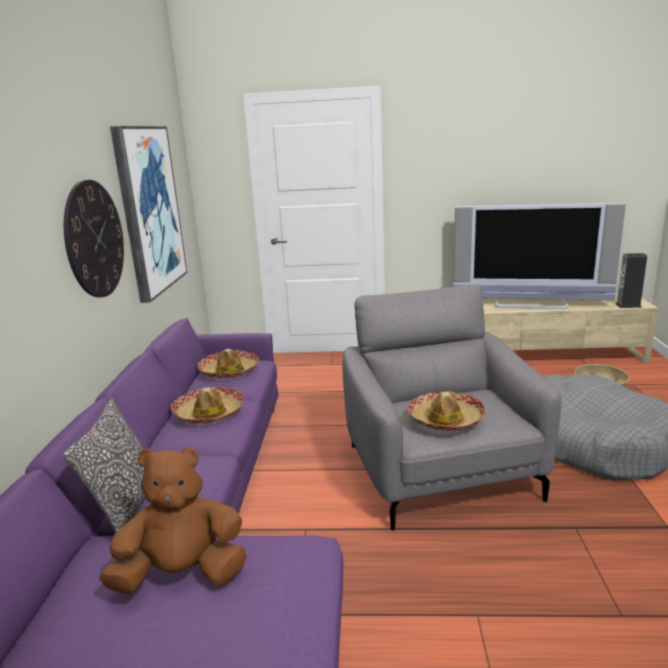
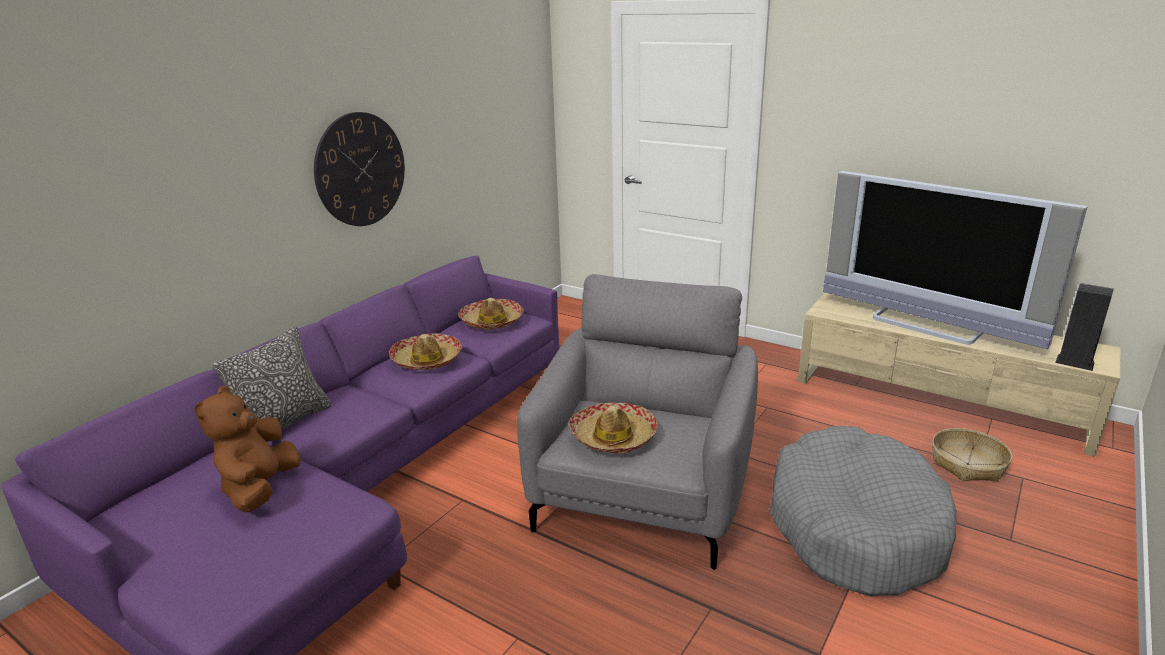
camera: 30 degrees right, 5 degrees up
brown plush toy [100,447,247,594] -> brown plush toy turned 105 degrees counterclockwise [194,386,301,512]
picture [110,126,187,303] -> none

